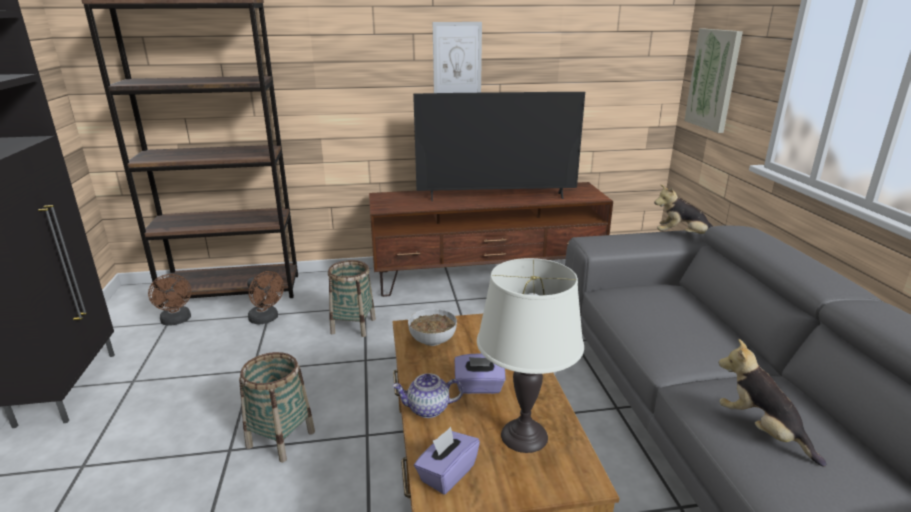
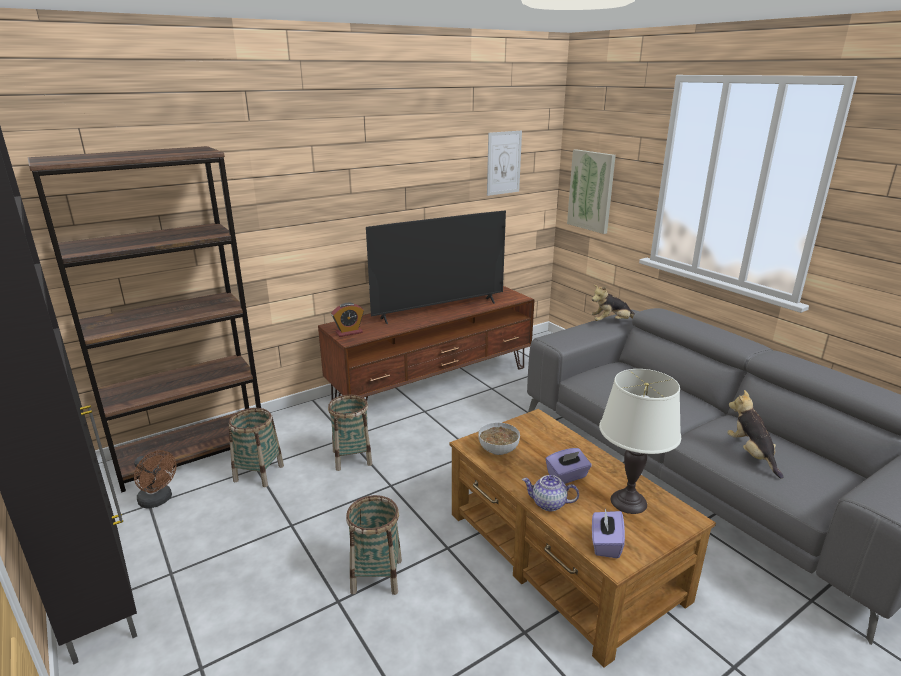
camera: 25 degrees left, 0 degrees up
brown fan [247,271,284,325] -> basket [229,408,284,487]
teapot [392,373,463,418] -> teapot turned 45 degrees clockwise [522,475,579,511]
picture [433,22,482,93] -> picture moved to [487,131,522,196]
plush toy [718,339,827,467] -> plush toy turned 45 degrees clockwise [727,390,783,479]
none -> alarm clock [331,303,364,337]

